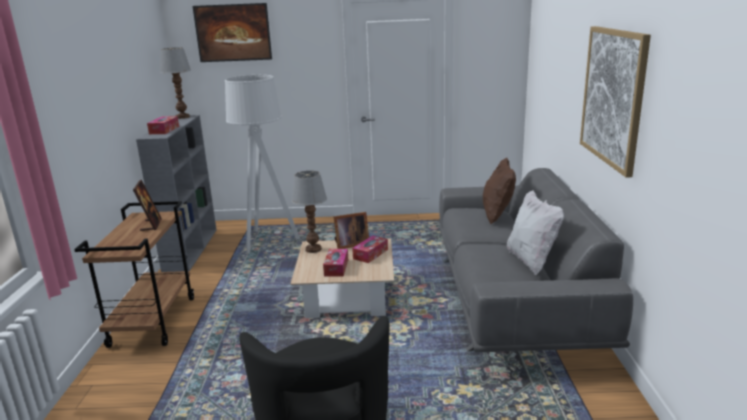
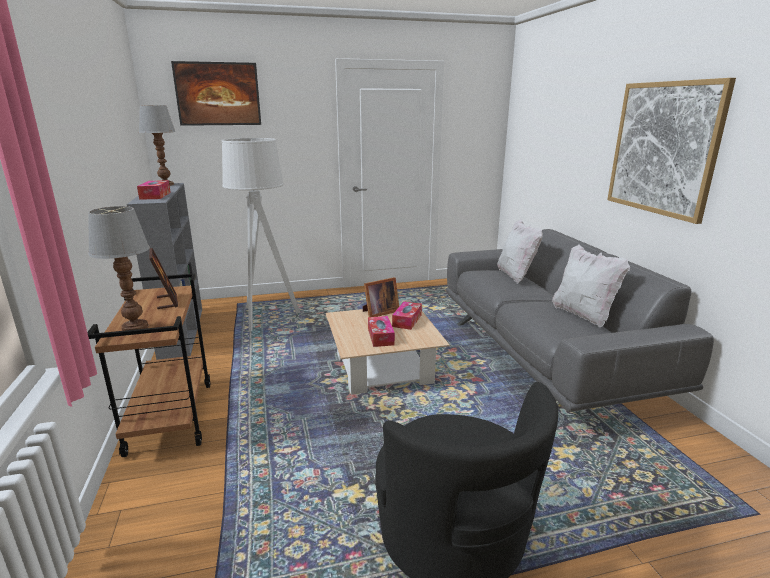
camera: 15 degrees left, 0 degrees up
table lamp [292,171,327,253] -> table lamp moved to [88,206,150,331]
brown pillow [483,158,516,225] -> white pillow [497,219,543,284]

